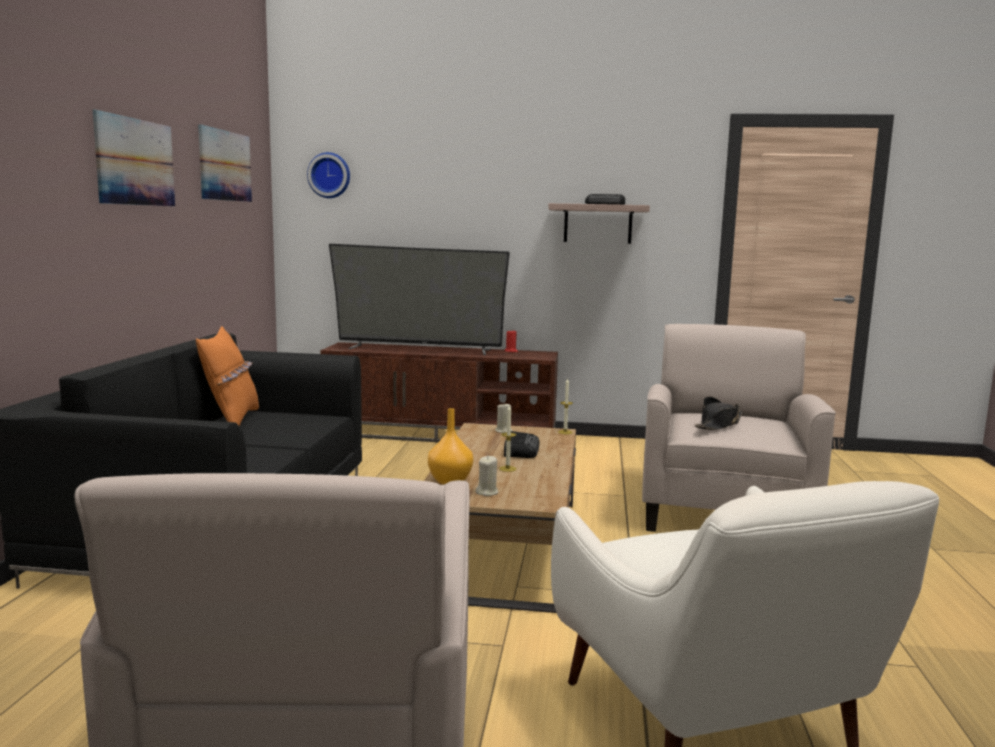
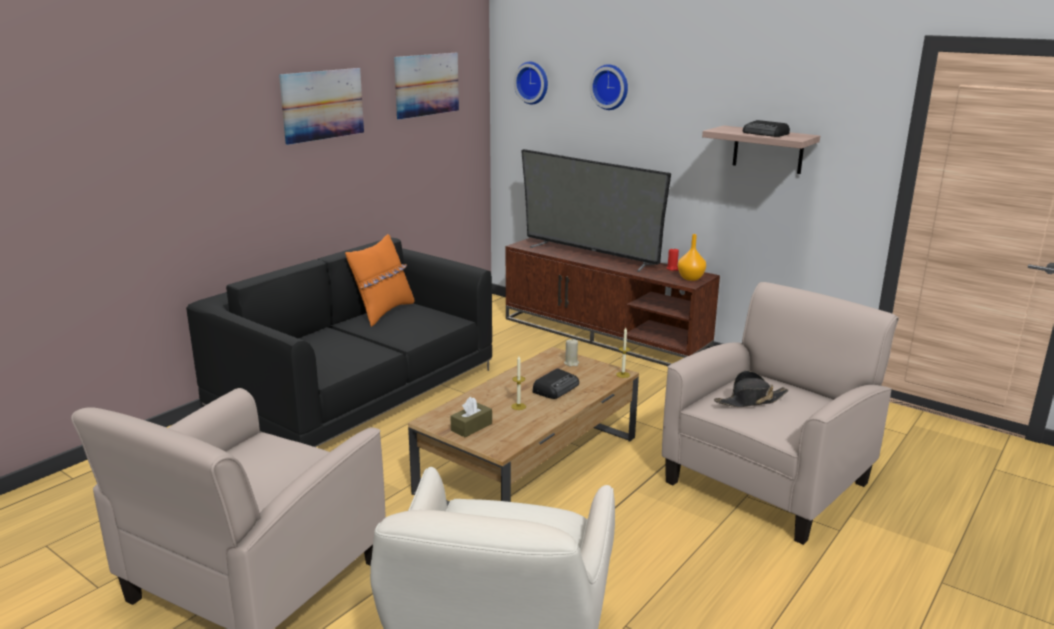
camera: 30 degrees right, 10 degrees up
orange vase [428,408,473,484] -> orange vase moved to [678,234,706,281]
beige candle [475,456,498,496] -> brown tissue box [450,397,492,438]
none -> wall clock [590,64,628,110]

